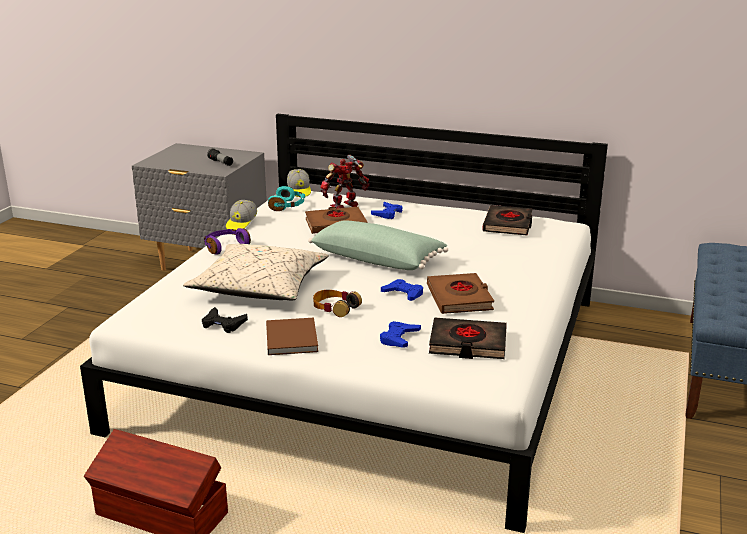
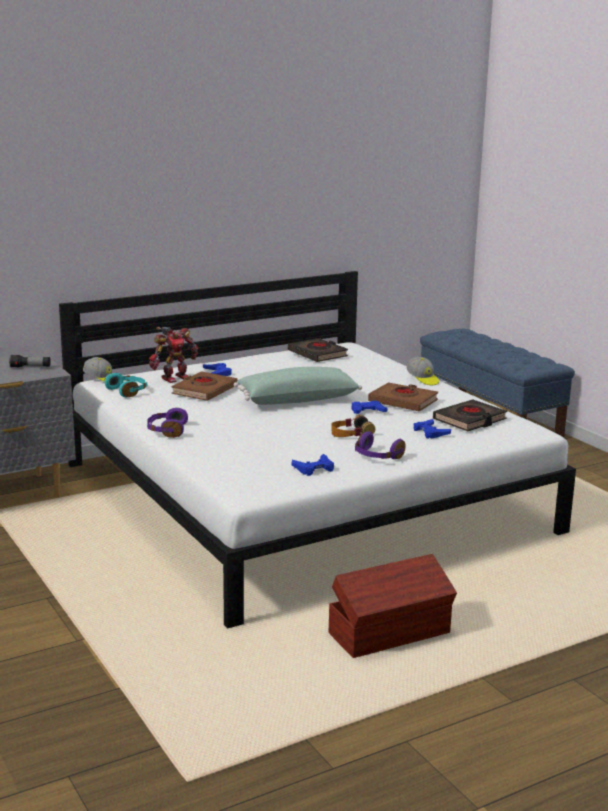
camera: 50 degrees left, 5 degrees down
beige pillow [183,244,329,301] -> none
black game controller [202,307,248,333] -> blue game controller [292,454,334,476]
cap [226,200,257,230] -> cap moved to [407,357,439,385]
brown book [266,318,318,355] -> purple headphones [355,432,405,459]
toy robot [320,155,369,208] -> toy robot turned 135 degrees counterclockwise [149,327,198,383]

